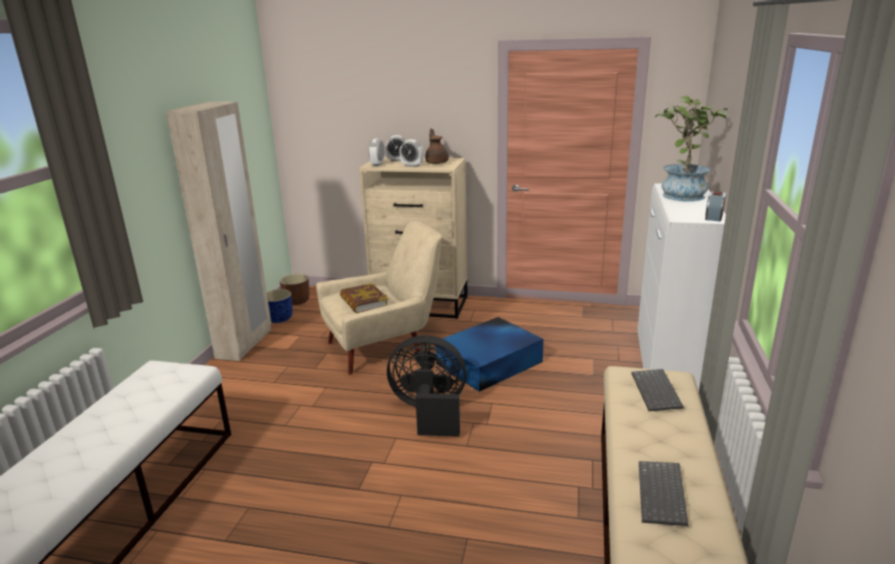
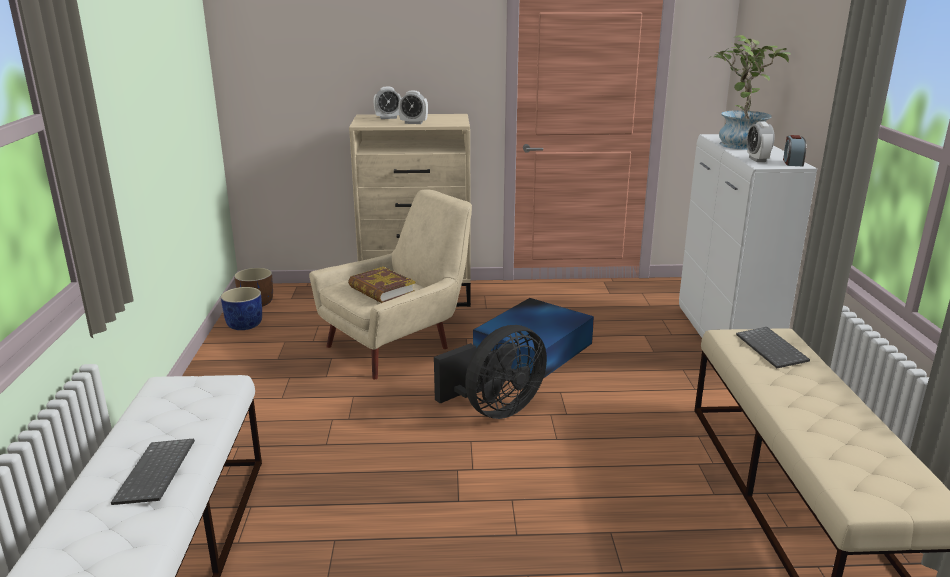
camera: 15 degrees left, 0 degrees up
beige wardrobe [166,102,271,361] -> none
alarm clock [368,139,384,166] -> alarm clock moved to [747,122,774,162]
black fan [387,335,466,437] -> black fan turned 150 degrees clockwise [434,325,547,419]
brown teapot [425,129,449,164] -> none
keyboard [639,461,688,526] -> keyboard moved to [111,439,195,505]

